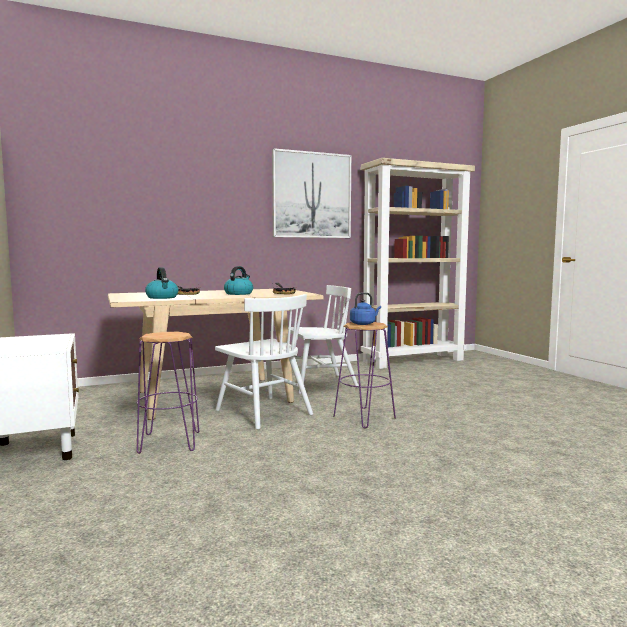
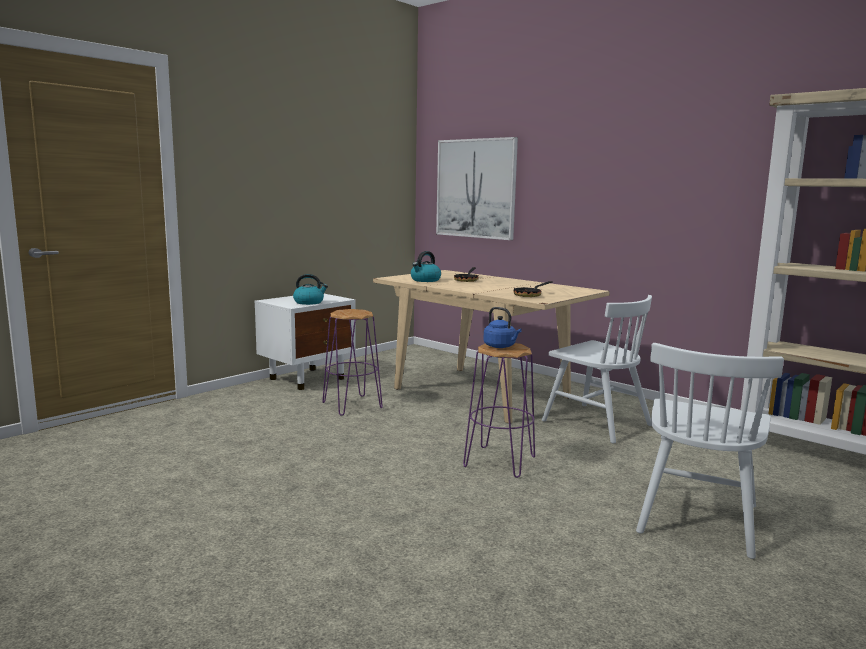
camera: 65 degrees right, 5 degrees up
white chair [215,294,313,429] -> white chair moved to [636,343,784,559]
kettle [224,266,253,295] -> kettle moved to [293,274,328,305]
picture [272,148,351,238] -> picture moved to [436,137,518,240]

